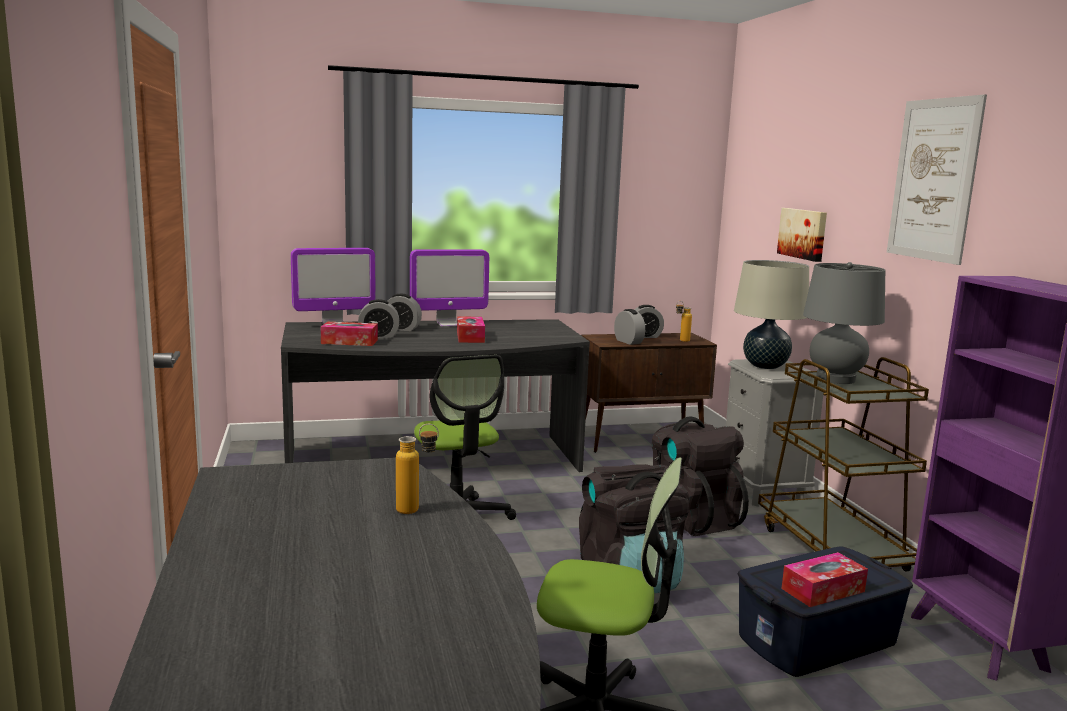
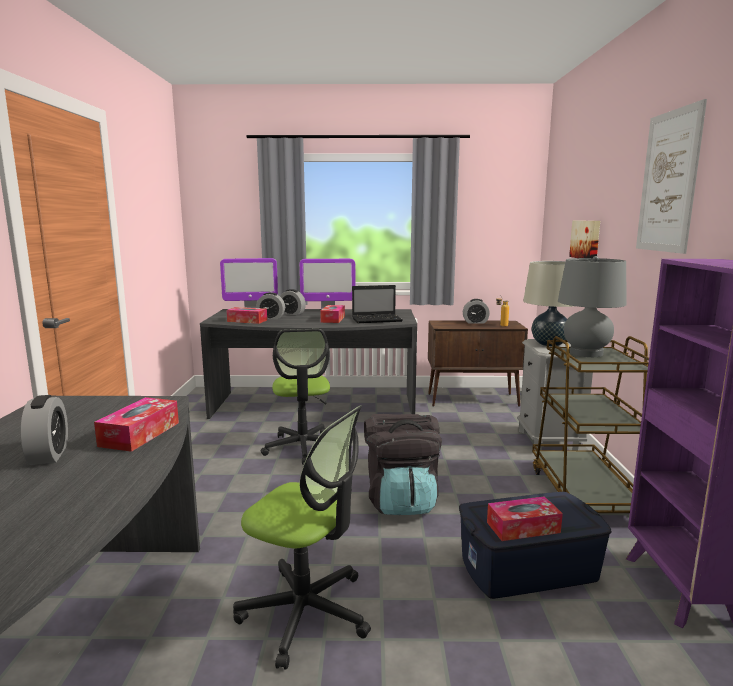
camera: 15 degrees right, 0 degrees up
bottle [396,424,439,514] -> tissue box [94,397,179,452]
alarm clock [614,309,645,345] -> alarm clock moved to [21,395,68,465]
black backpack [652,417,749,536] -> none
none -> laptop [352,285,403,323]

